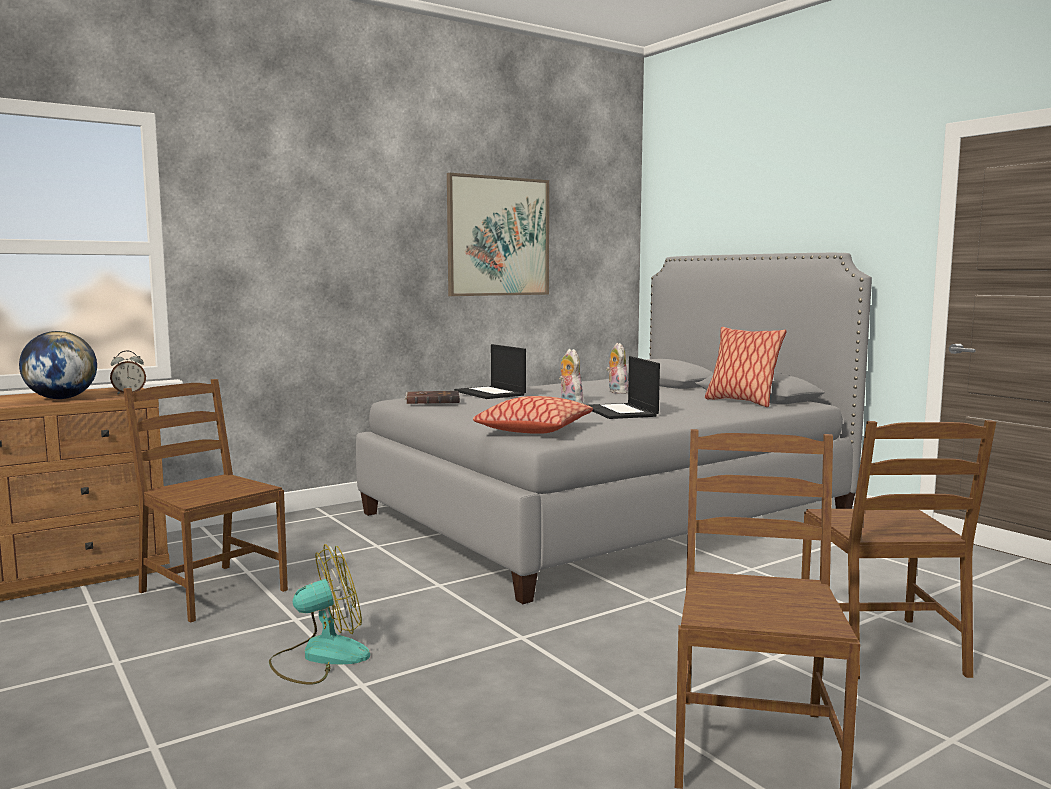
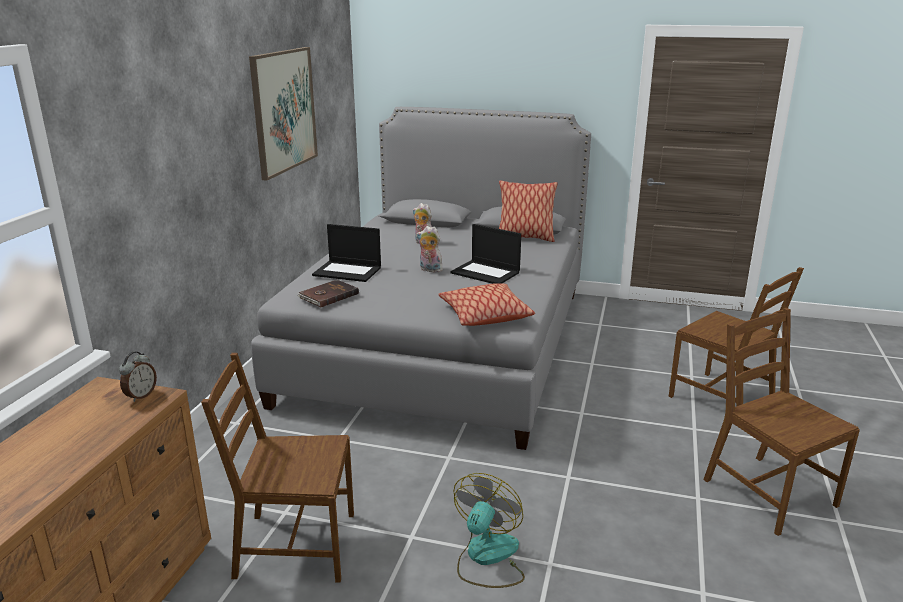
camera: 40 degrees left, 15 degrees up
globe [19,331,97,399] -> none

